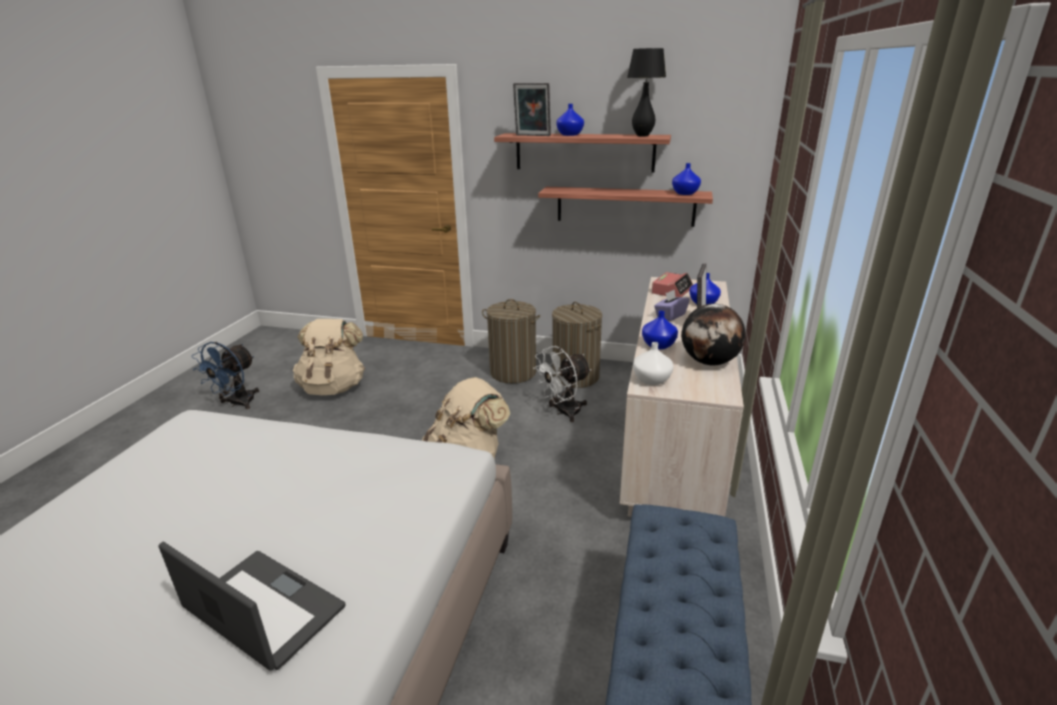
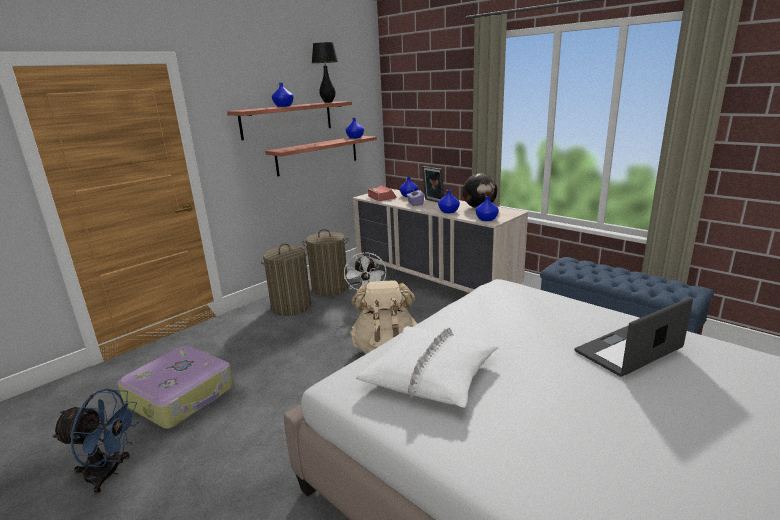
camera: 60 degrees left, 5 degrees down
blue fan [192,342,259,409] -> blue fan turned 45 degrees counterclockwise [52,389,139,494]
beige backpack [293,319,365,395] -> suitcase [117,346,234,429]
picture frame [513,83,551,136] -> none
white vase [633,342,674,385] -> blue vase [475,196,499,221]
none -> white pillow [356,326,499,408]

